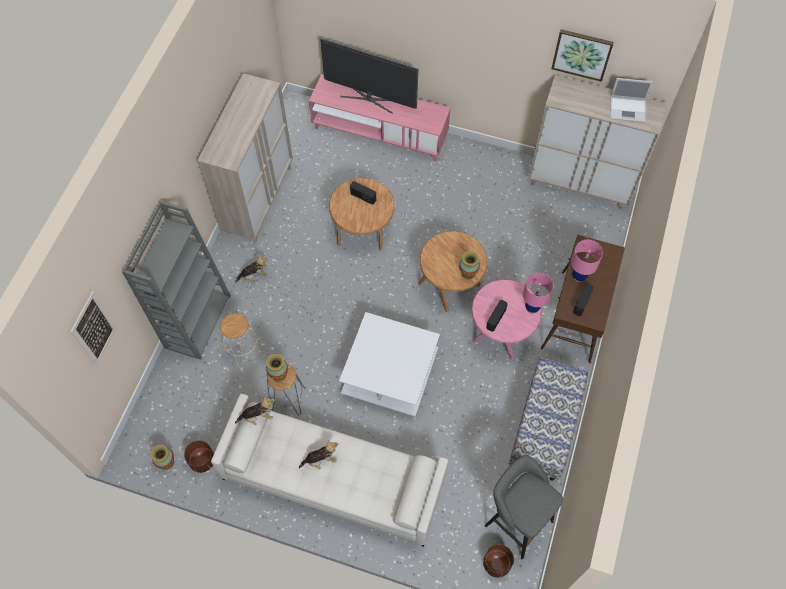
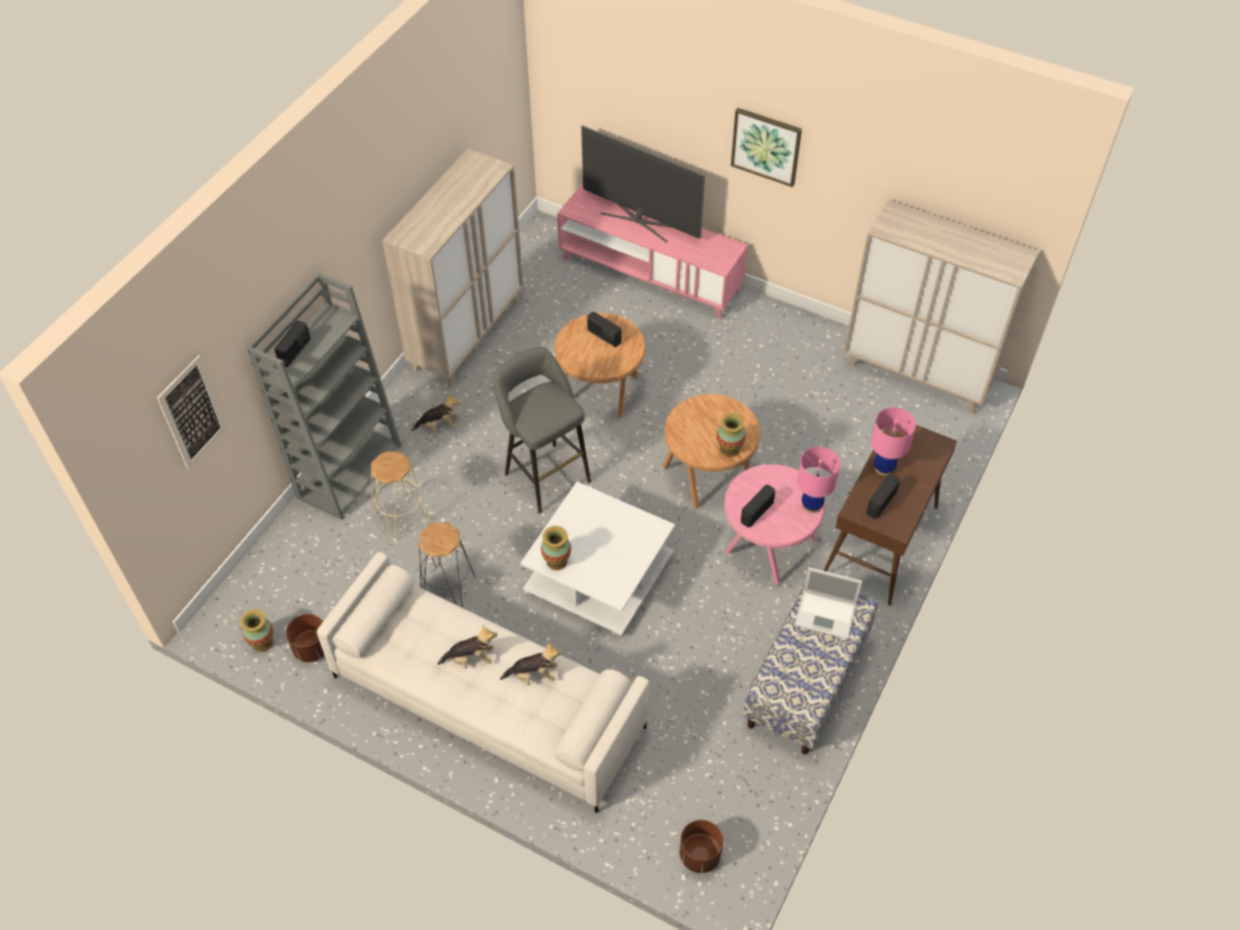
camera: 10 degrees right, 10 degrees down
plush toy [235,396,275,425] -> plush toy moved to [500,642,562,685]
vase [266,354,288,382] -> vase moved to [541,526,571,570]
grey stool [485,455,563,559] -> grey stool moved to [493,347,591,513]
picture [551,29,614,82] -> picture moved to [731,108,802,187]
laptop [610,78,653,123] -> laptop moved to [795,567,862,640]
none -> radio [274,320,311,367]

